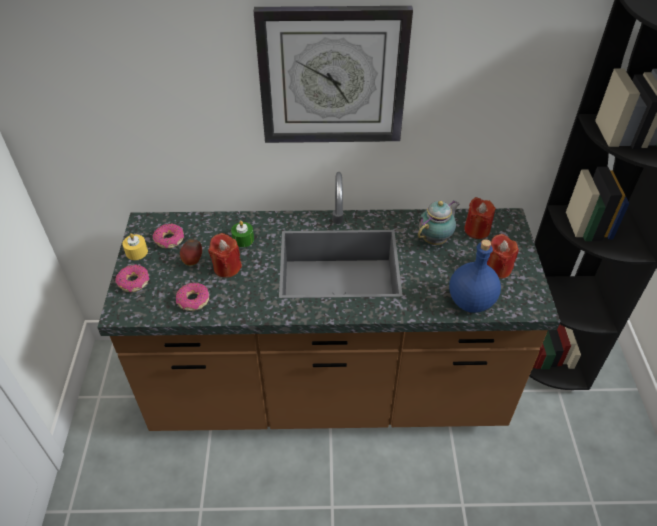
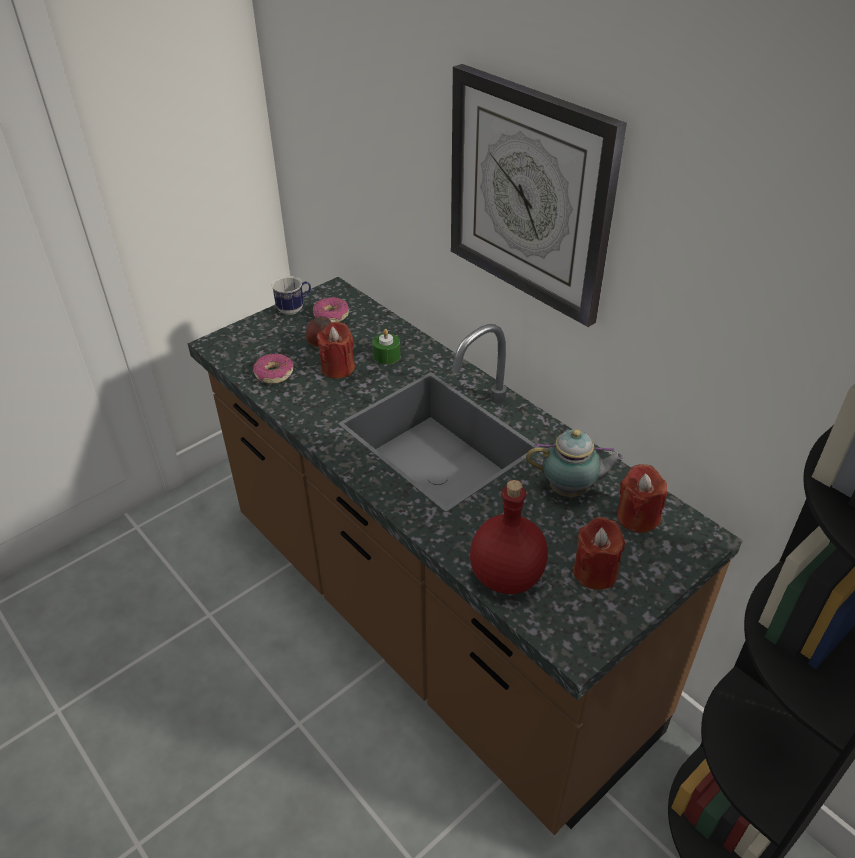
camera: 50 degrees right, 5 degrees down
donut [116,264,149,292] -> none
yellow candle [123,233,148,260] -> mug [271,276,311,315]
blue bottle [449,239,501,313] -> red bottle [470,480,548,594]

